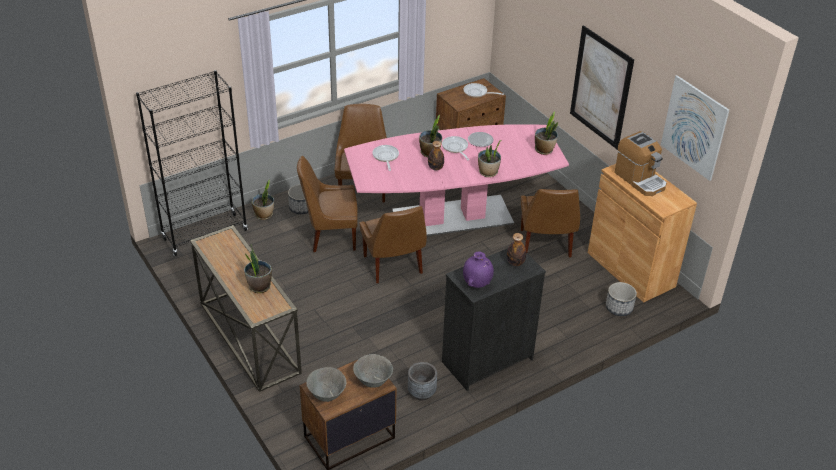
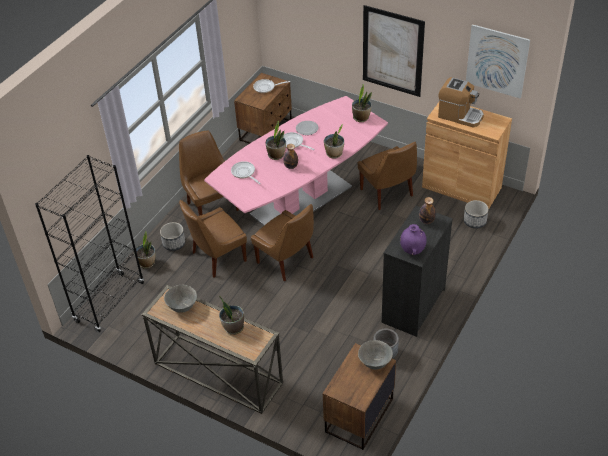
camera: 25 degrees left, 5 degrees up
grey bowl [306,367,346,402] -> grey bowl moved to [164,285,197,313]

